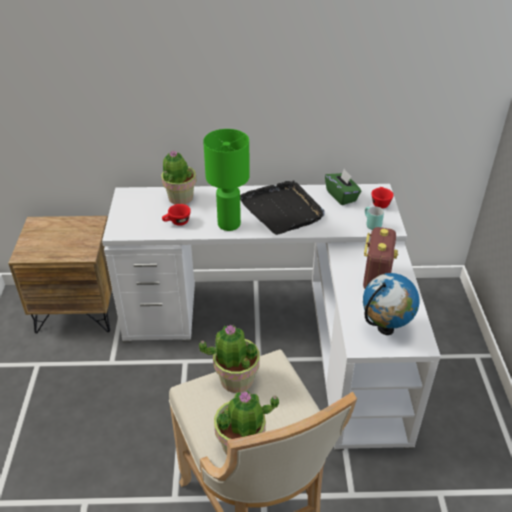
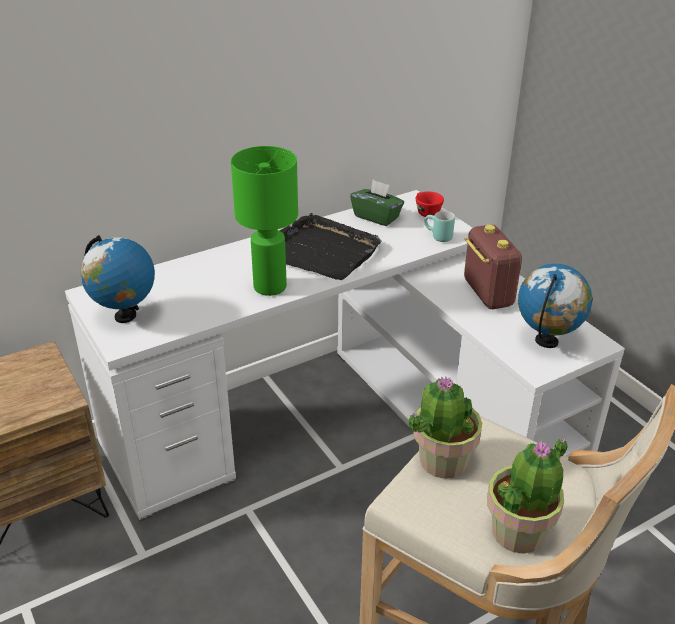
camera: 30 degrees left, 5 degrees down
potted plant [161,150,196,204] -> none
red cup [162,204,191,226] -> none
none -> globe [81,235,155,323]

